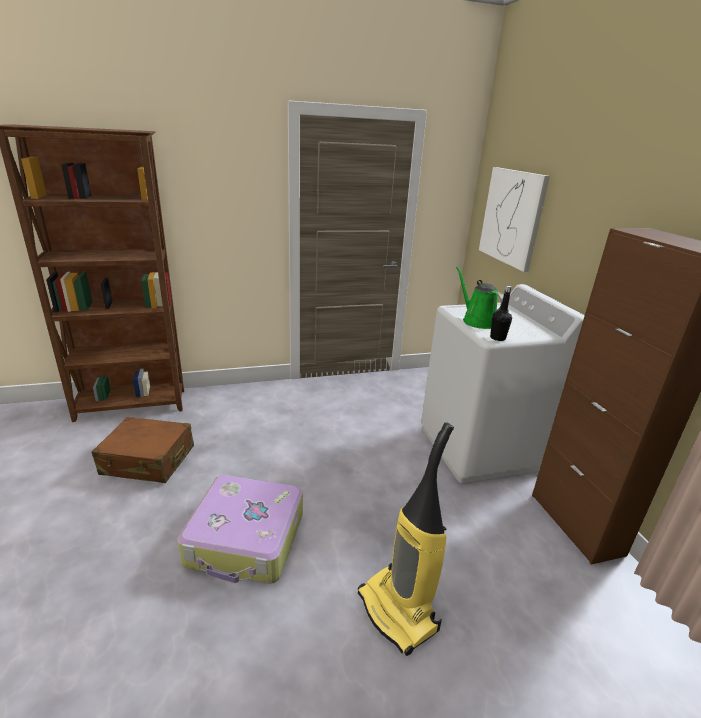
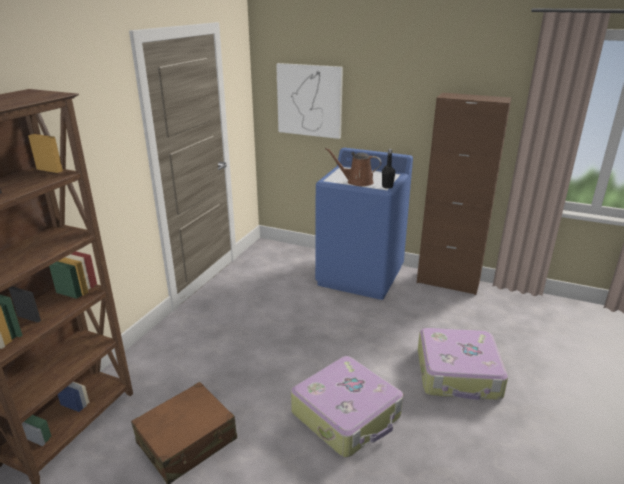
camera: 50 degrees left, 0 degrees up
vacuum cleaner [358,422,454,656] -> suitcase [418,328,508,400]
white washing machine [421,284,585,483] -> blue washing machine [315,148,413,300]
green watering can [456,266,504,329] -> brown watering can [325,147,381,186]

